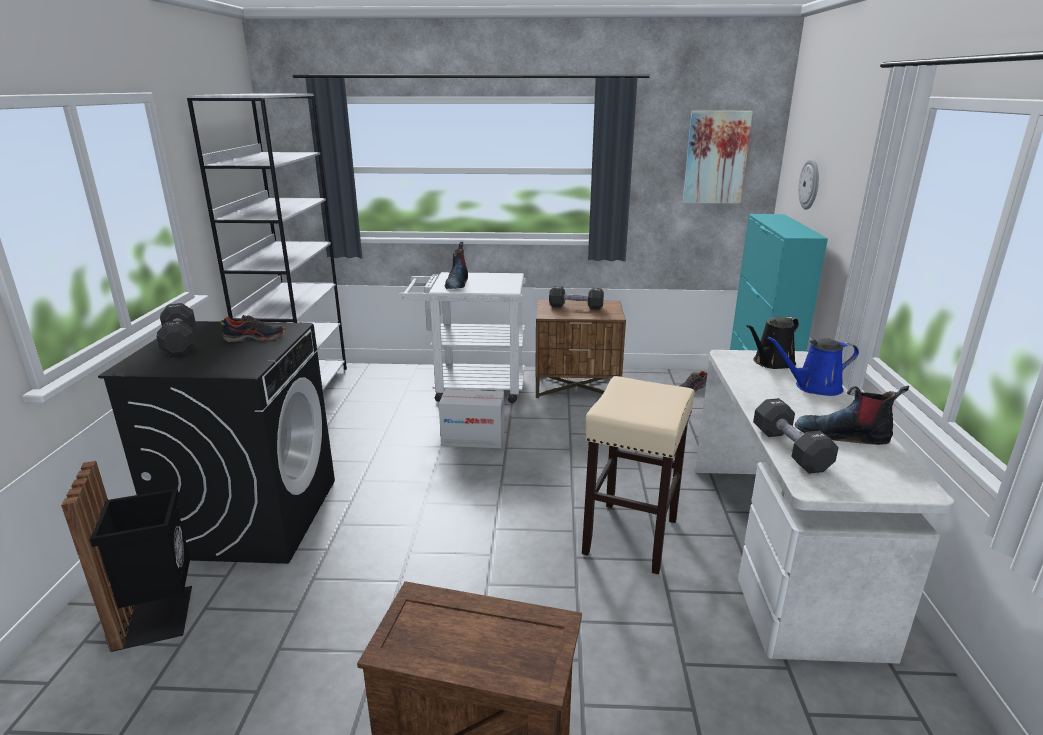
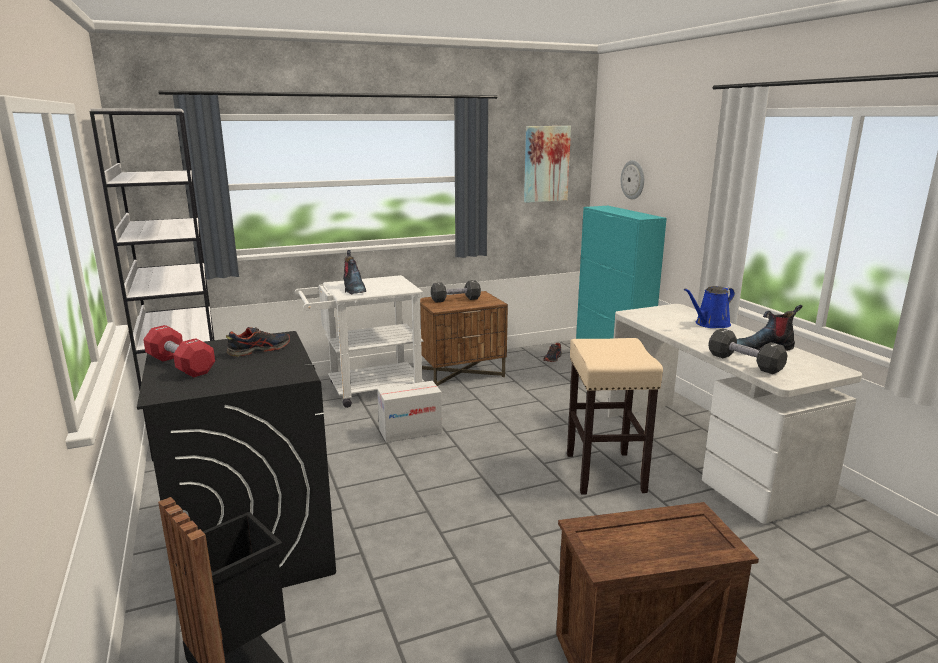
camera: 25 degrees left, 5 degrees down
black dumbbell [157,303,195,356] -> red dumbbell [143,325,215,377]
black watering can [747,317,799,369] -> none

